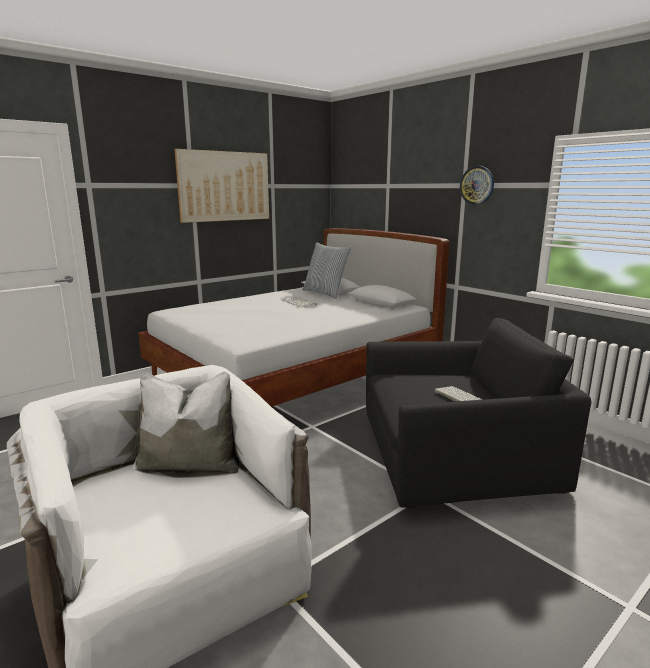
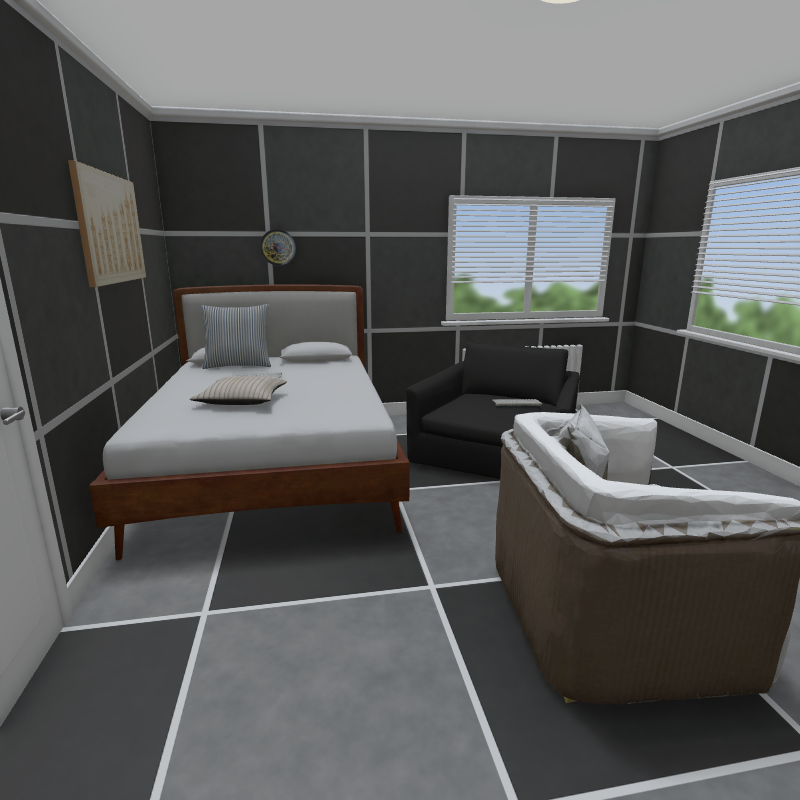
camera: 60 degrees left, 0 degrees up
wall clock [460,166,494,205] -> wall clock moved to [260,229,296,266]
none -> beige pillow [190,376,287,405]

